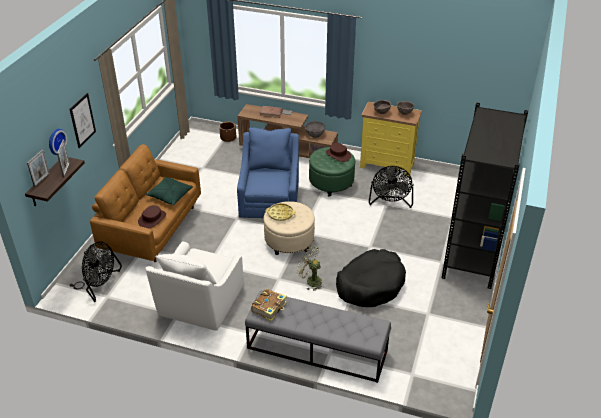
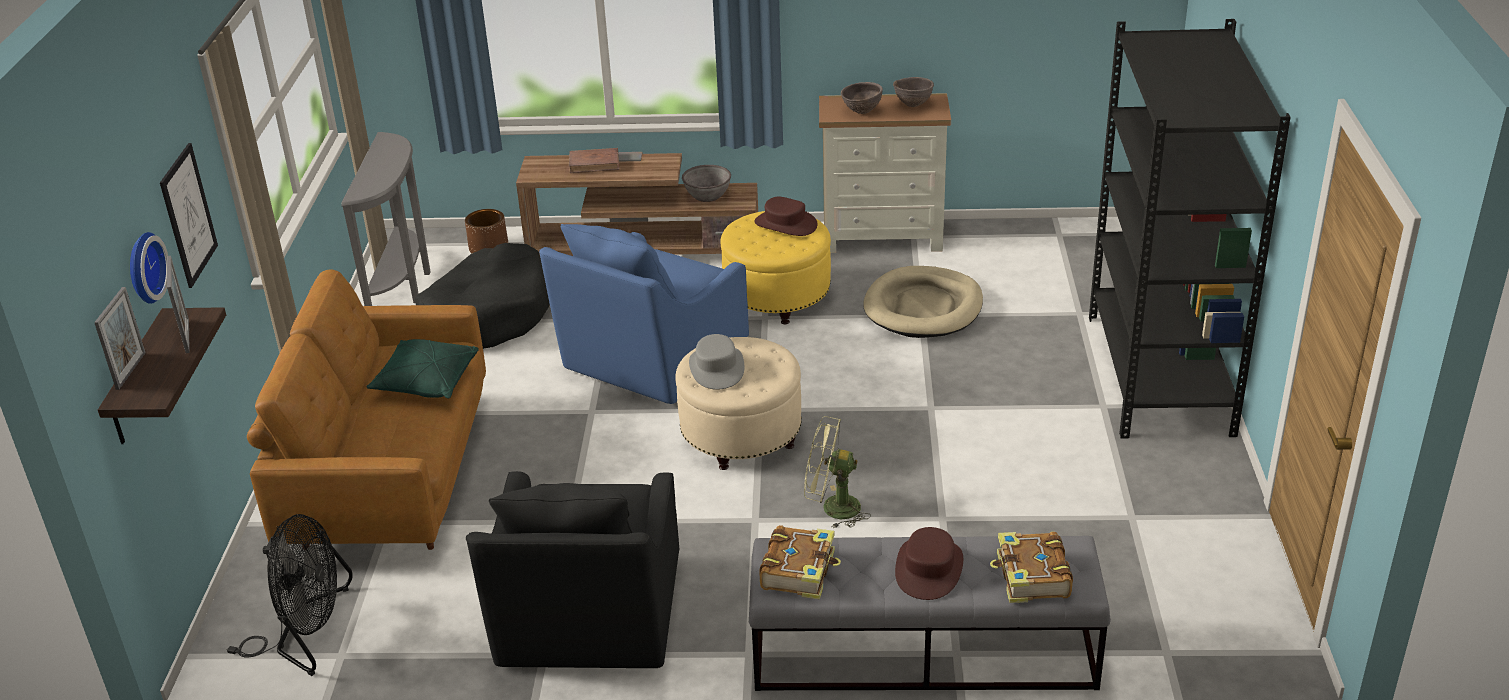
camera: 15 degrees left, 5 degrees down
brown hat [138,205,166,228] -> brown hat moved to [895,527,963,600]
white armchair [145,241,244,331] -> black armchair [466,471,679,668]
blue armchair [237,127,299,218] -> blue armchair turned 135 degrees counterclockwise [539,224,749,404]
yellow tray [266,203,296,221] -> grey hat [689,334,744,390]
green ottoman [309,147,355,197] -> yellow ottoman [721,211,831,324]
black dog bed [336,249,406,307] -> black dog bed moved to [415,243,550,349]
yellow dresser [360,102,422,176] -> white dresser [819,93,951,253]
black fan [369,166,414,208] -> beige dog bed [863,266,983,338]
none -> grey console table [341,132,430,306]
none -> book [990,532,1073,603]

